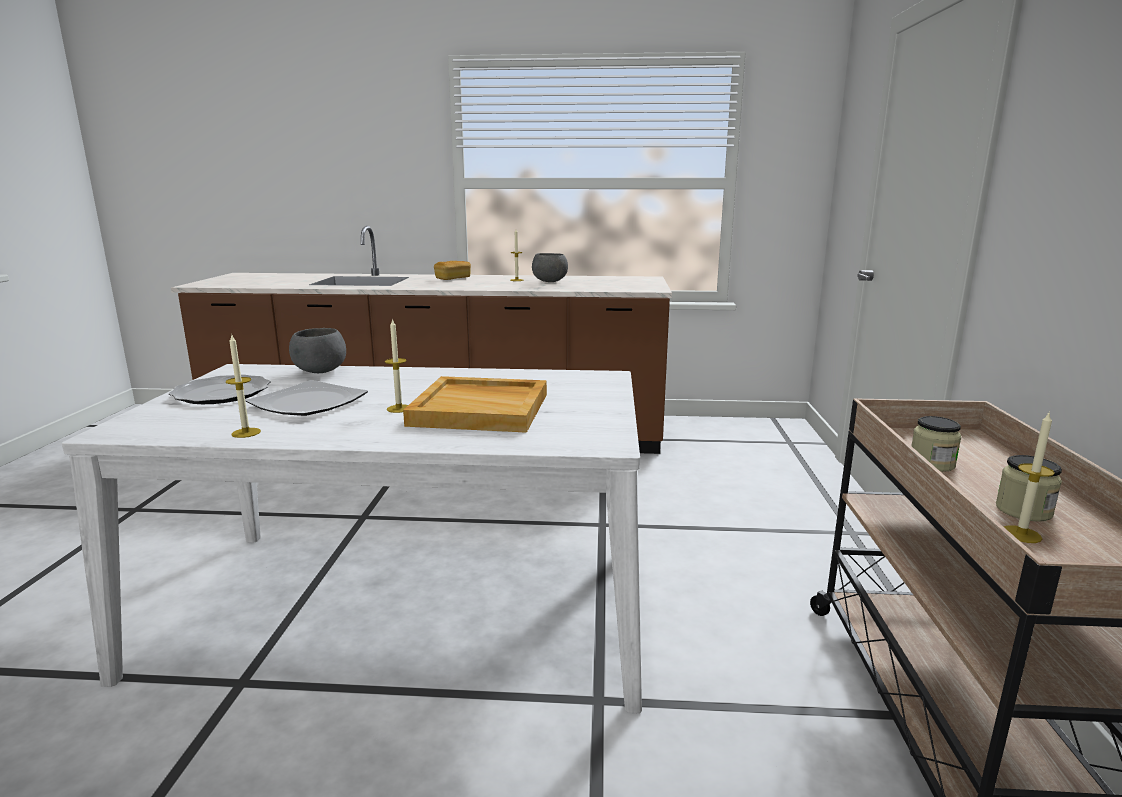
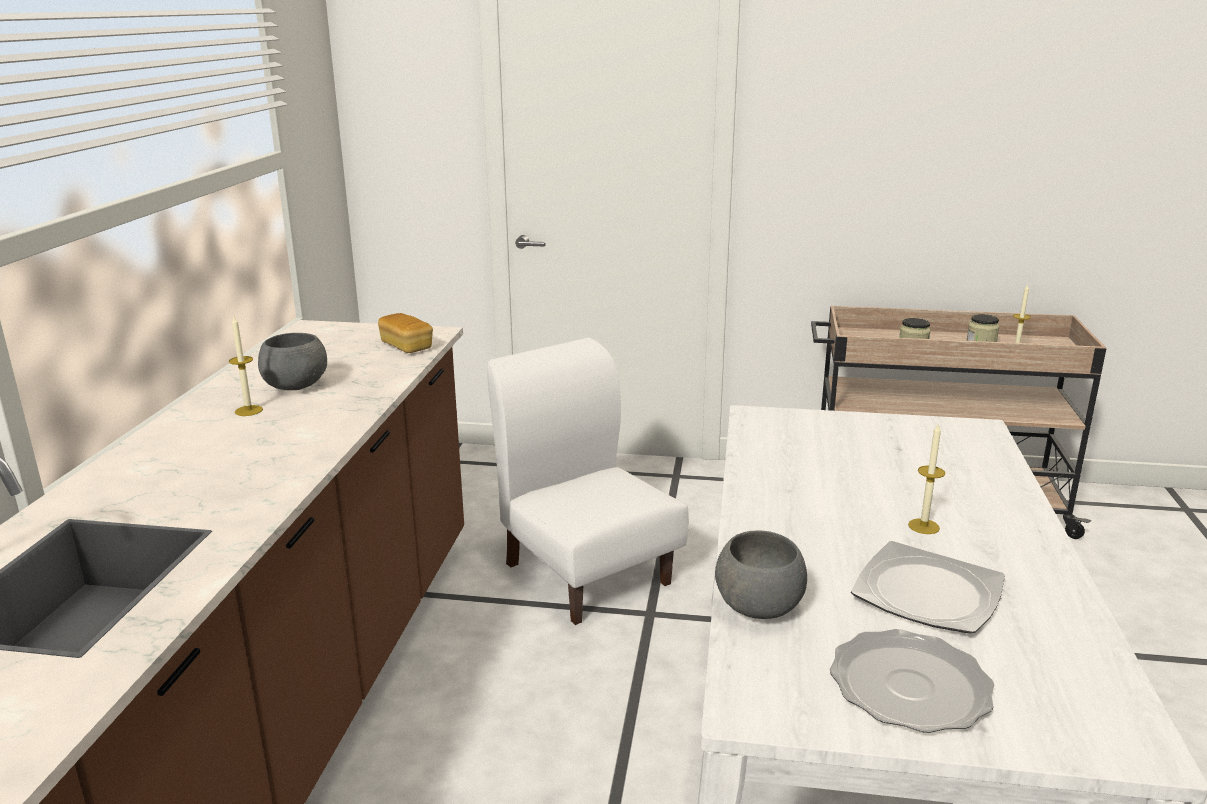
camera: 85 degrees left, 5 degrees up
candle [226,335,261,438] -> none
beige tray [403,376,547,433] -> none
bread [434,261,471,280] -> bread moved to [378,313,433,353]
none -> white chair [487,338,689,625]

